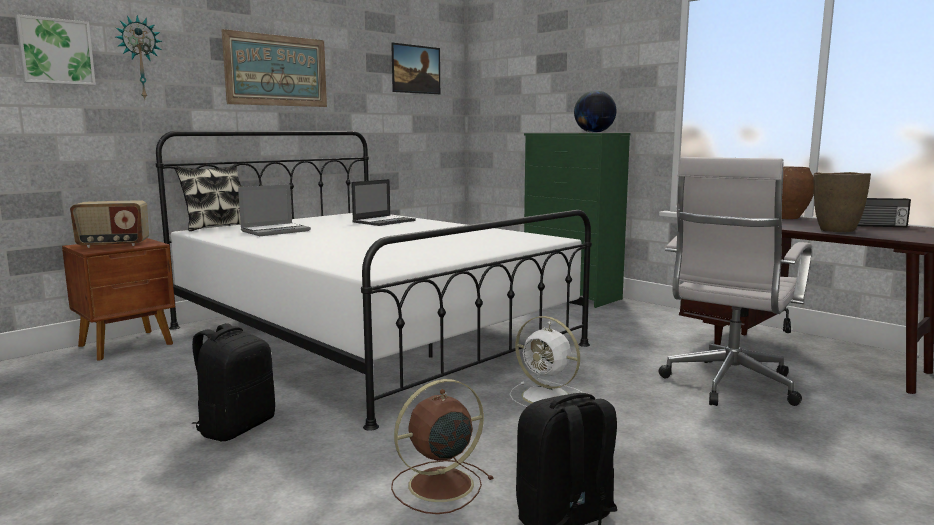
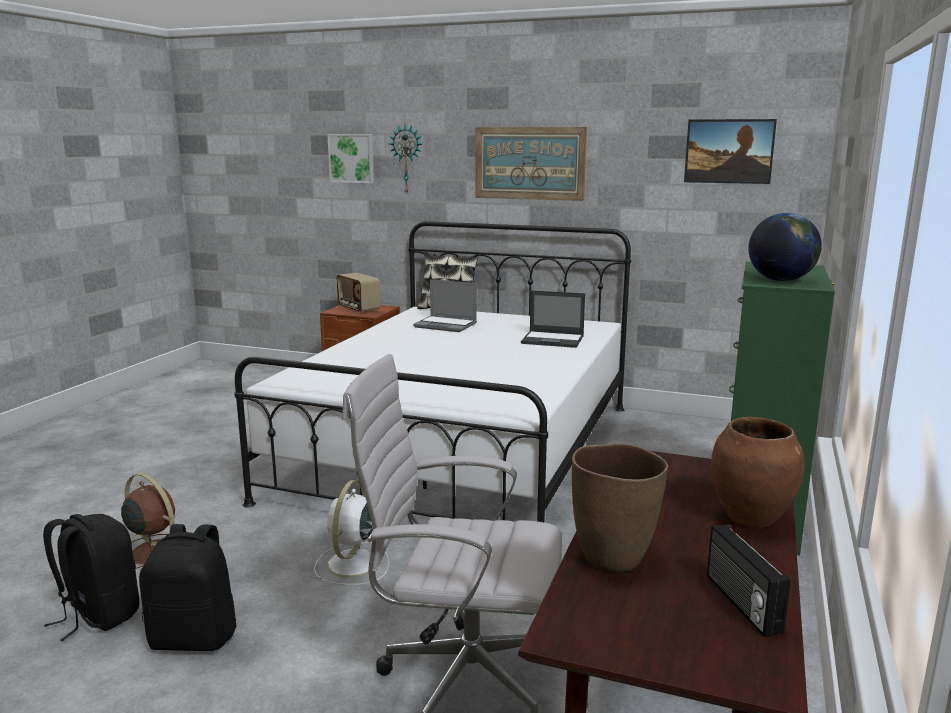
camera: 65 degrees right, 5 degrees up
black backpack [192,323,275,441] -> black backpack moved to [139,524,236,651]

